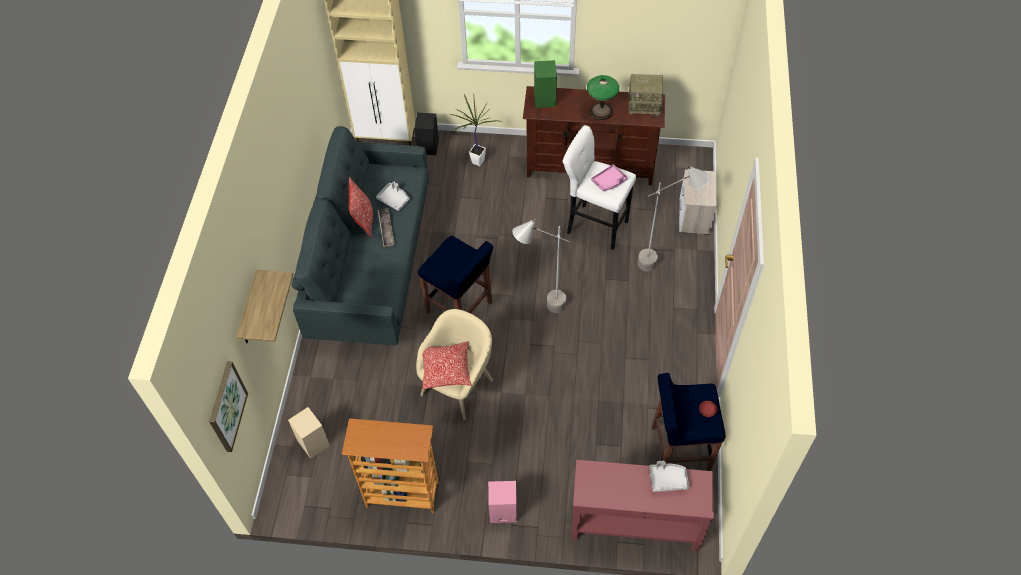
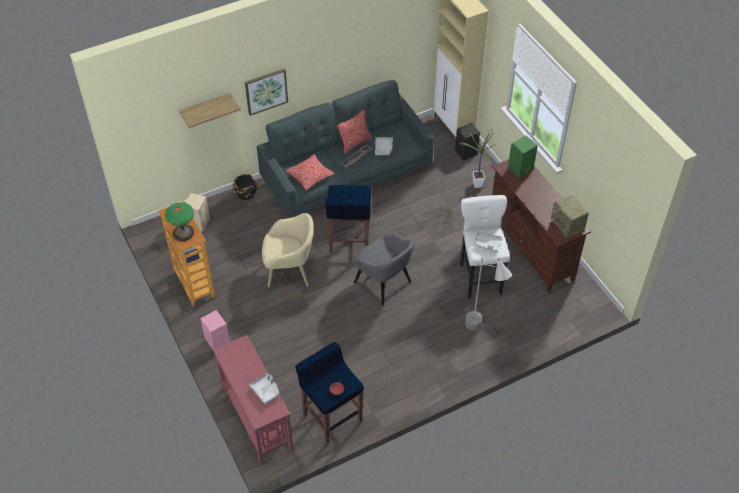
camera: 55 degrees right, 5 degrees down
picture [209,361,248,452] -> picture moved to [245,69,288,116]
pillow [422,341,472,389] -> pillow moved to [286,154,335,190]
grey floor lamp [512,219,569,313] -> grey armchair [354,233,415,305]
table lamp [587,75,619,120] -> table lamp moved to [165,202,194,241]
pink tray [591,164,628,191] -> grey tray [474,231,502,252]
nightstand [679,169,717,235] -> none
none -> black planter [233,174,257,201]

